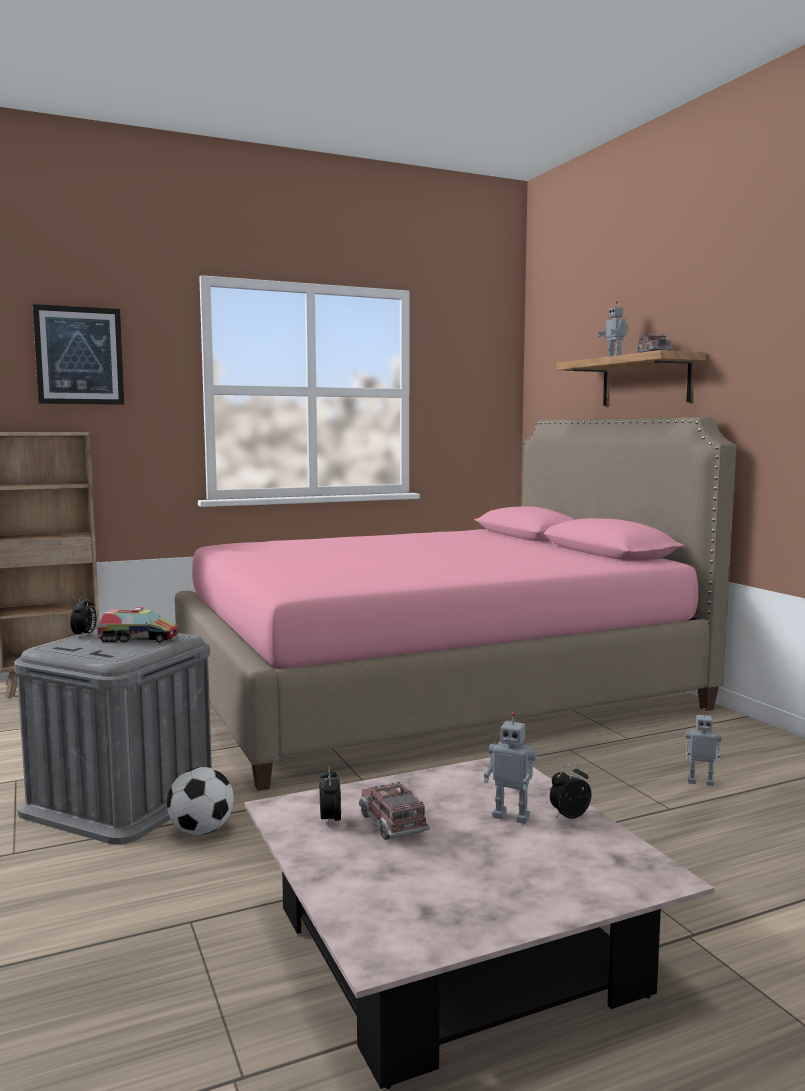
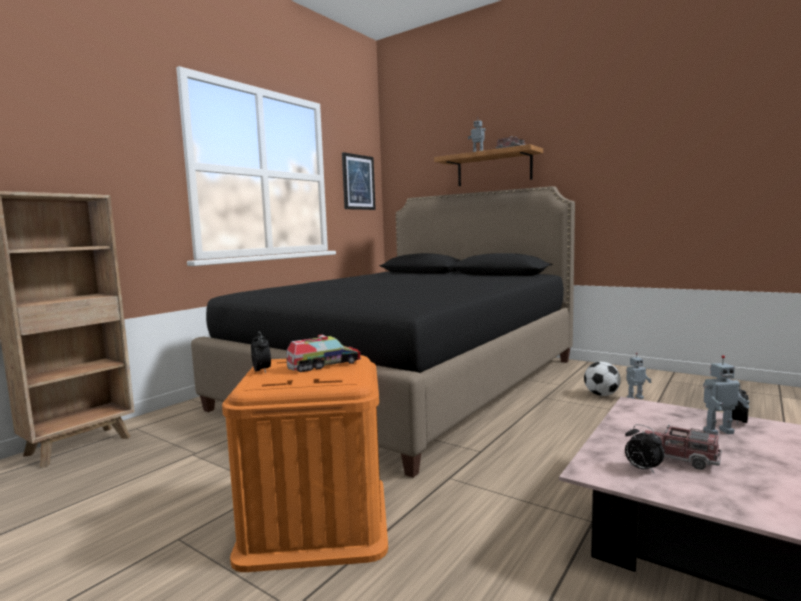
camera: 30 degrees left, 0 degrees up
grey storage box [14,629,212,844] -> orange storage box [222,355,388,572]
picture [33,304,124,405] -> picture moved to [342,152,376,210]
football [167,767,234,835] -> football moved to [584,362,621,396]
pink bed [175,417,736,791] -> black bed [191,186,575,477]

